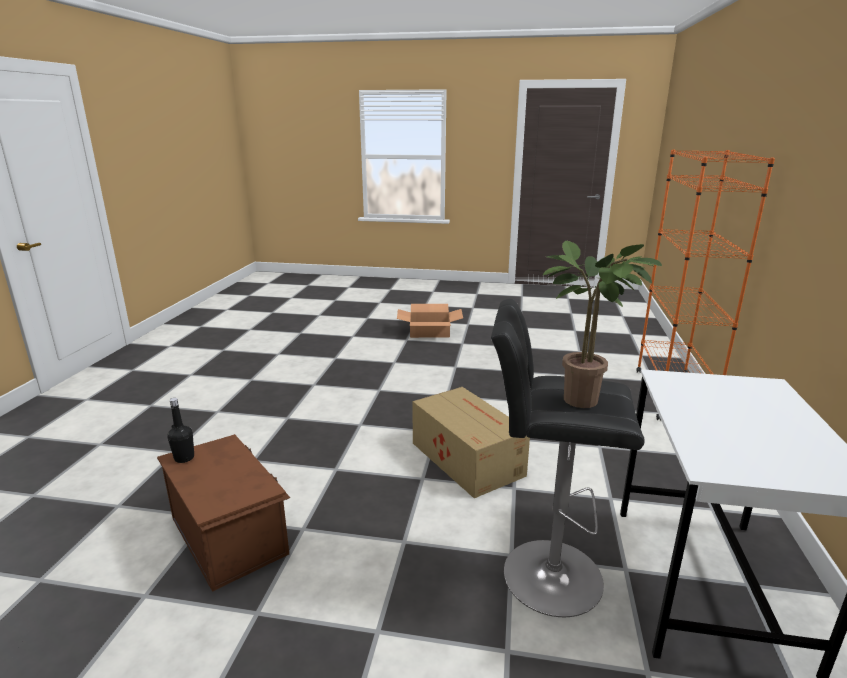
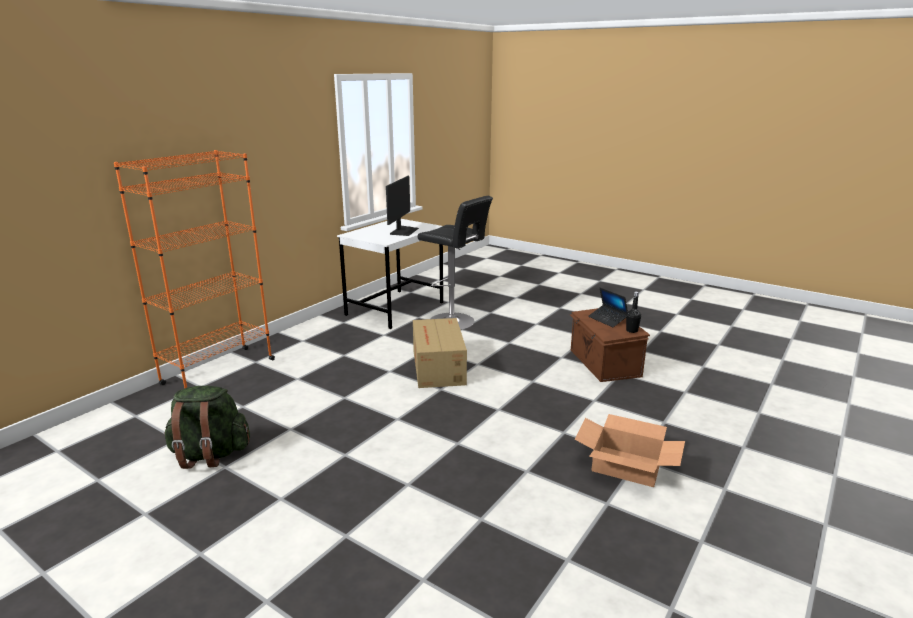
camera: 155 degrees left, 0 degrees up
cardboard box [397,304,463,338] -> cardboard box moved to [575,414,685,487]
potted plant [543,240,662,408] -> none
none -> green backpack [164,386,250,469]
none -> monitor [386,176,419,236]
none -> laptop [588,288,628,327]

